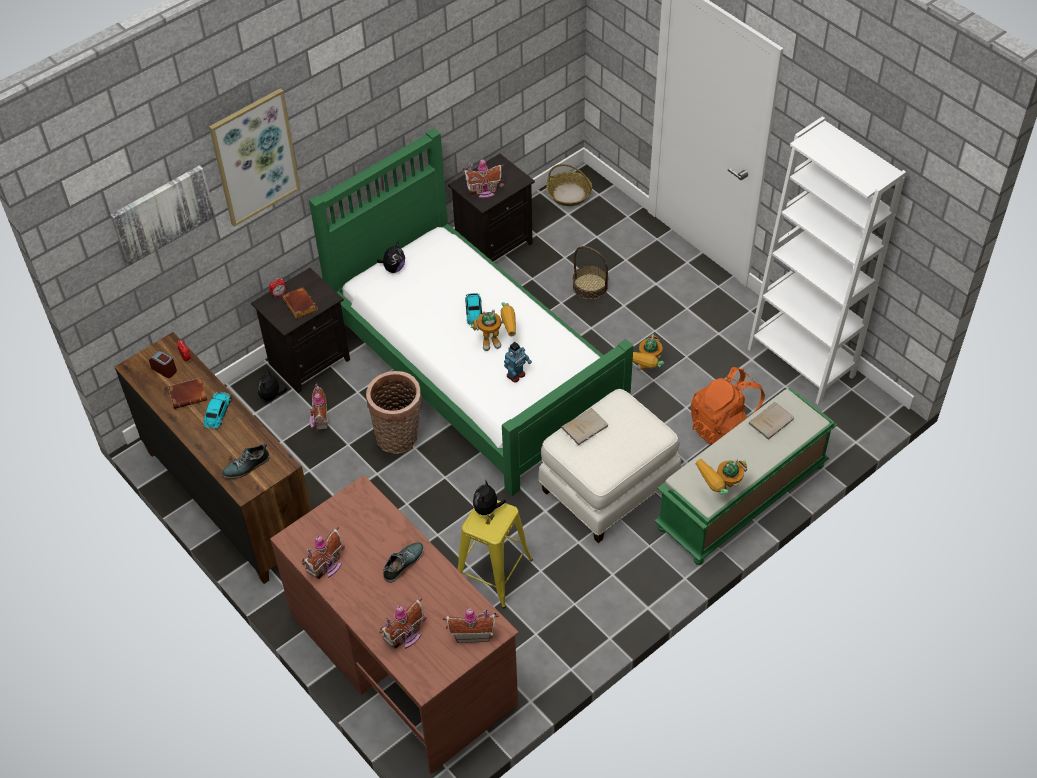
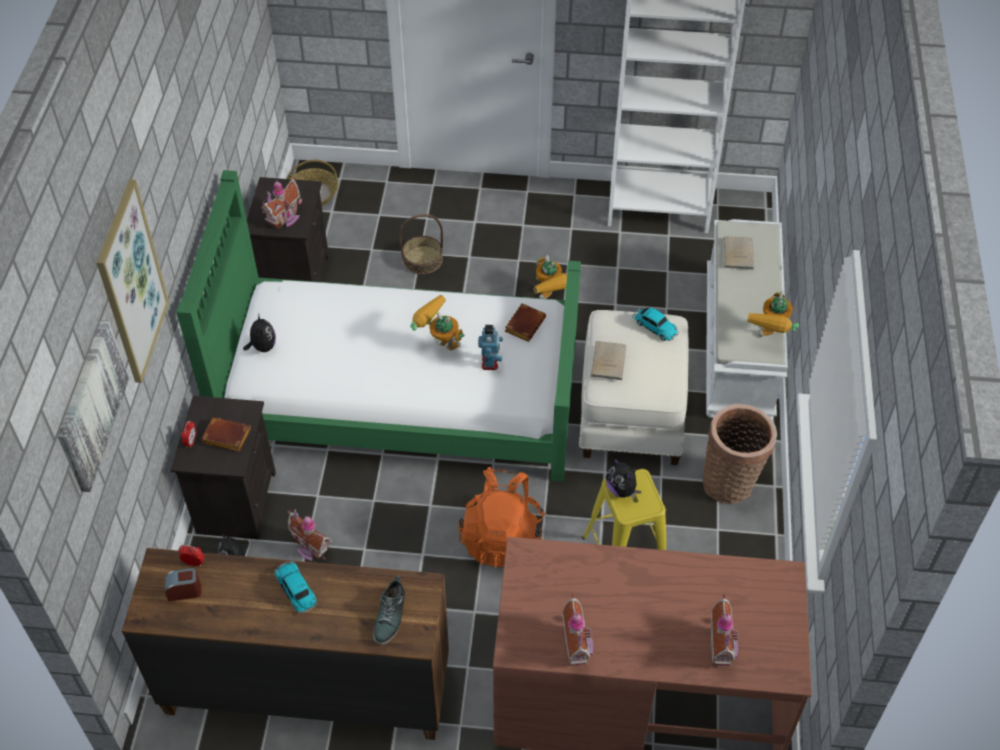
camera: 45 degrees left, 0 degrees up
brown book [168,377,207,409] -> brown book moved to [505,303,546,342]
basket [366,371,422,454] -> basket moved to [703,404,777,504]
shoe [383,543,424,583] -> none
toy house [443,608,499,643] -> none
toy car [465,293,482,325] -> toy car moved to [633,308,679,341]
toy robot [471,302,516,351] -> toy robot turned 90 degrees counterclockwise [410,295,464,350]
green bench [654,388,837,565] -> white bench [706,219,788,420]
orange backpack [691,367,765,445] -> orange backpack moved to [459,467,545,568]

